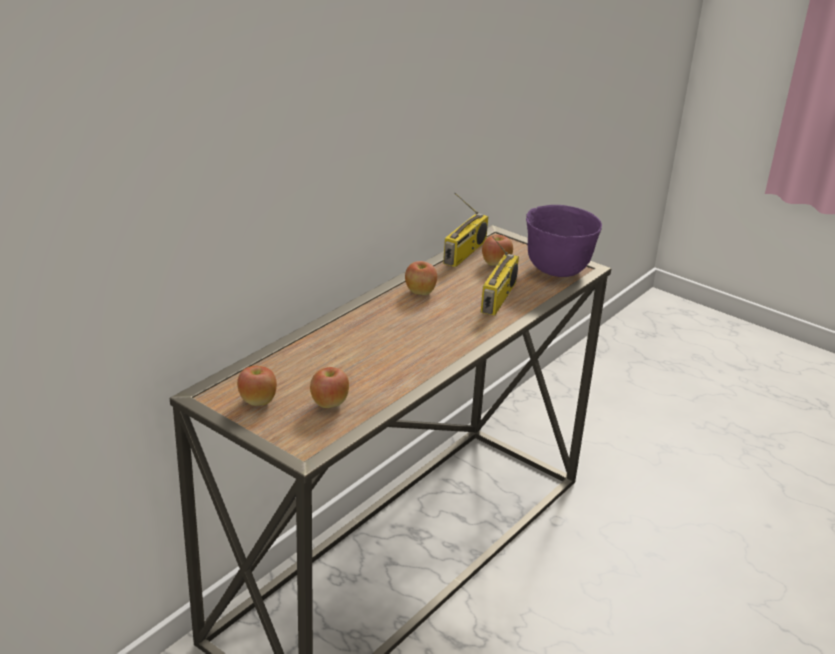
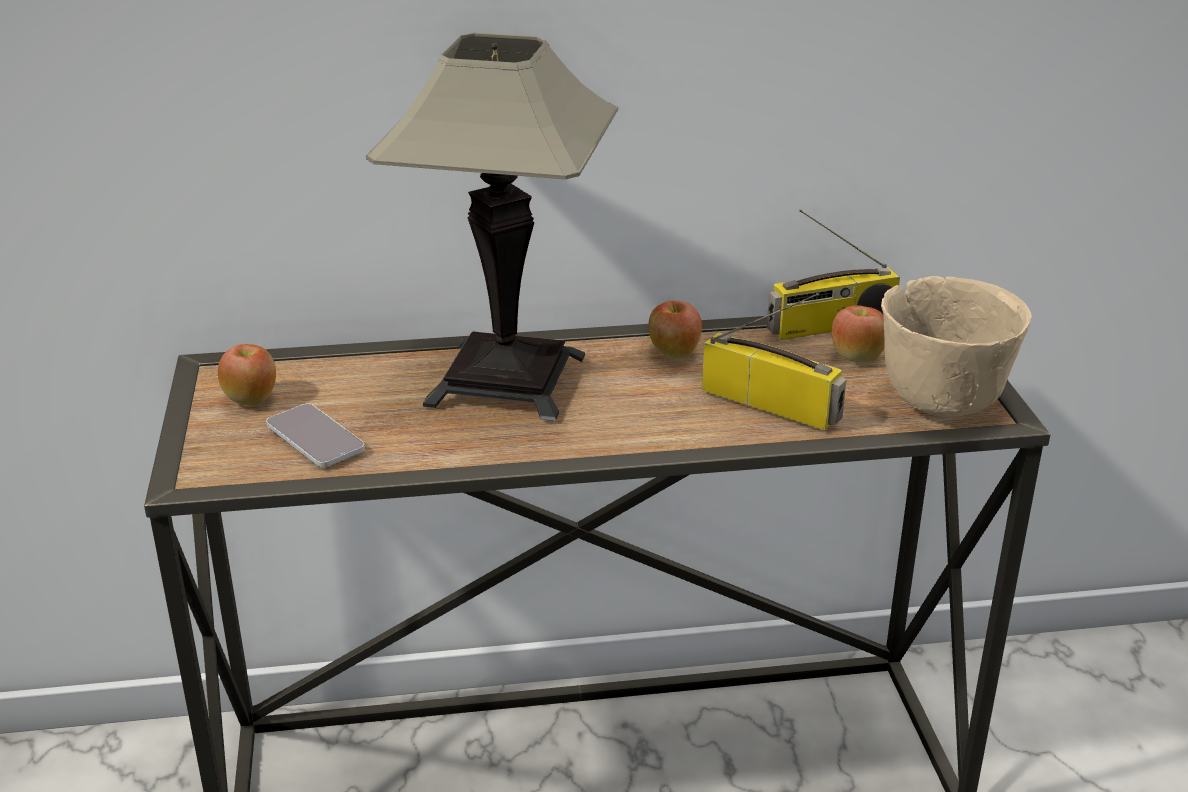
camera: 45 degrees right, 0 degrees up
apple [310,367,349,408] -> phone [266,404,365,467]
radio [481,236,519,316] -> radio turned 120 degrees counterclockwise [702,293,846,430]
purple bowl [526,205,602,277] -> beige bowl [881,276,1032,417]
none -> table lamp [366,33,618,421]

